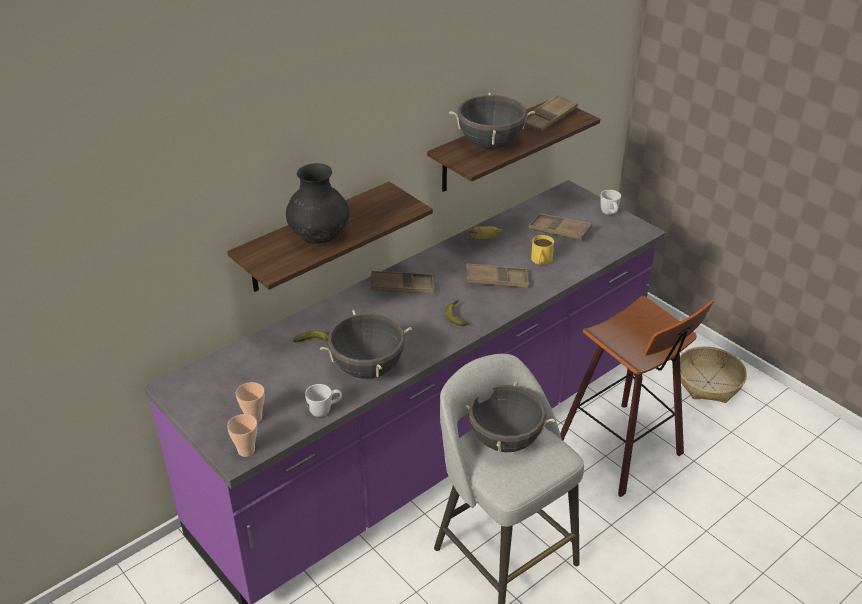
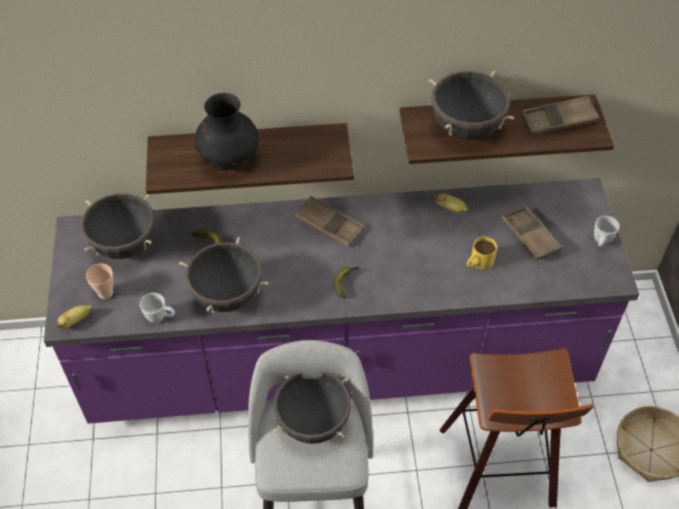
camera: 35 degrees right, 15 degrees up
cup [227,414,257,457] -> banana [56,305,93,329]
brown tray [466,263,529,288] -> none
none -> black cooking pot [81,193,155,259]

